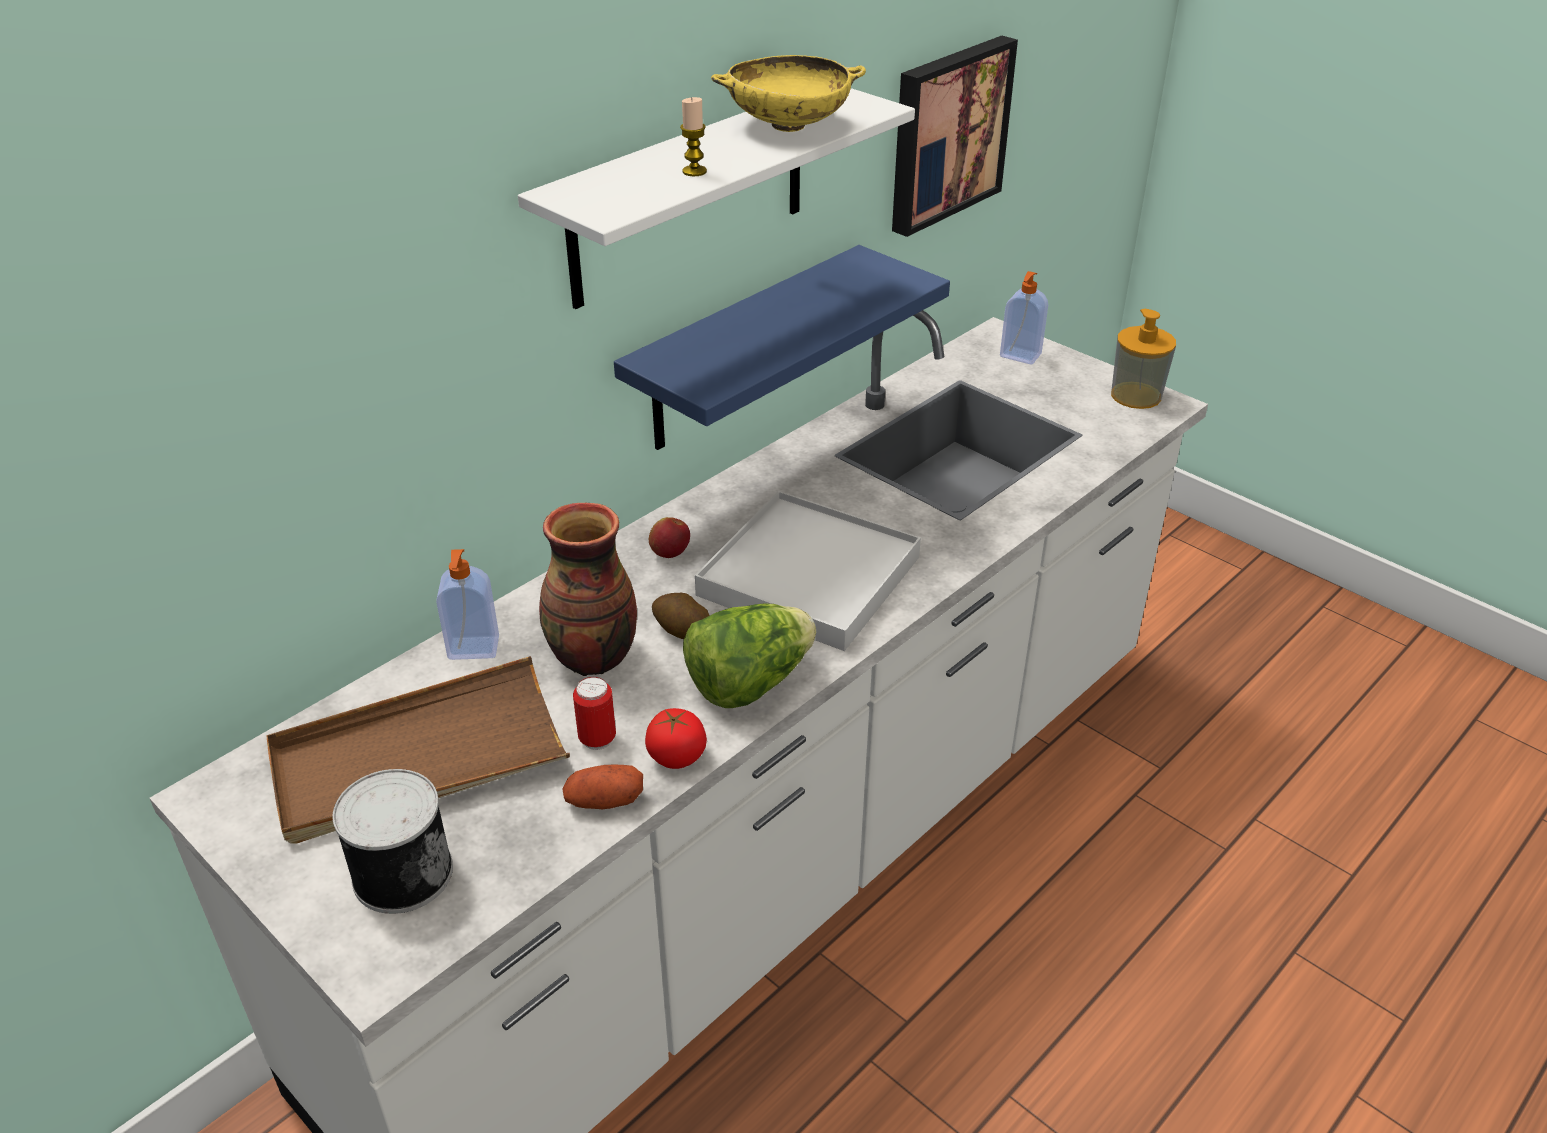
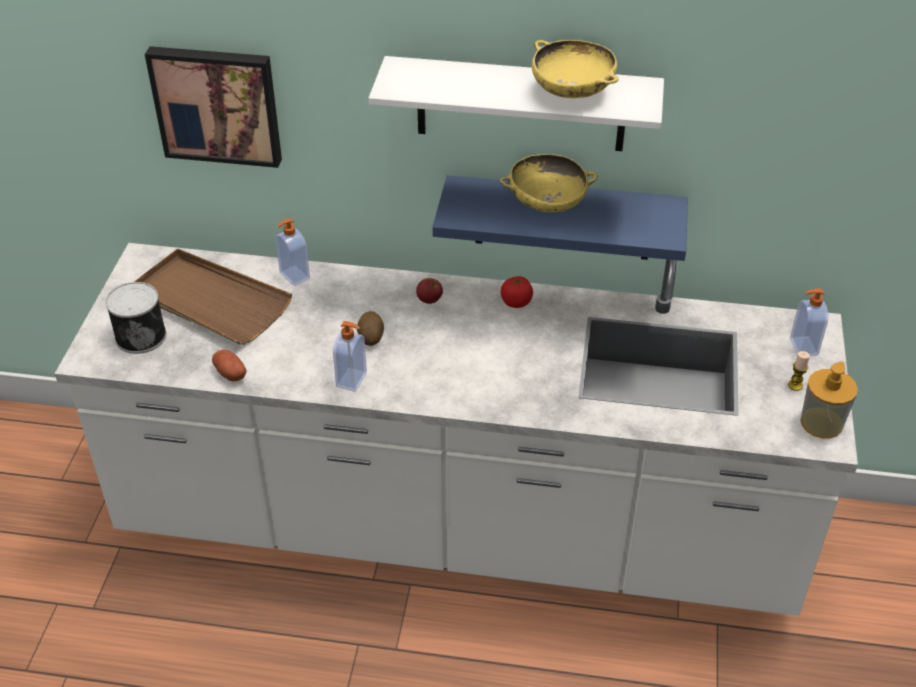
camera: 55 degrees right, 5 degrees up
vase [539,503,637,676] -> none
can [573,677,616,750] -> none
tomato [645,708,707,769] -> tomato moved to [501,276,533,308]
candle [680,97,707,176] -> candle moved to [788,351,810,391]
lettuce [683,603,816,708] -> soap dispenser [333,321,367,392]
white tray [695,491,921,651] -> none
picture [892,36,1018,237] -> picture moved to [145,46,282,168]
none -> yellow bowl [500,154,598,212]

